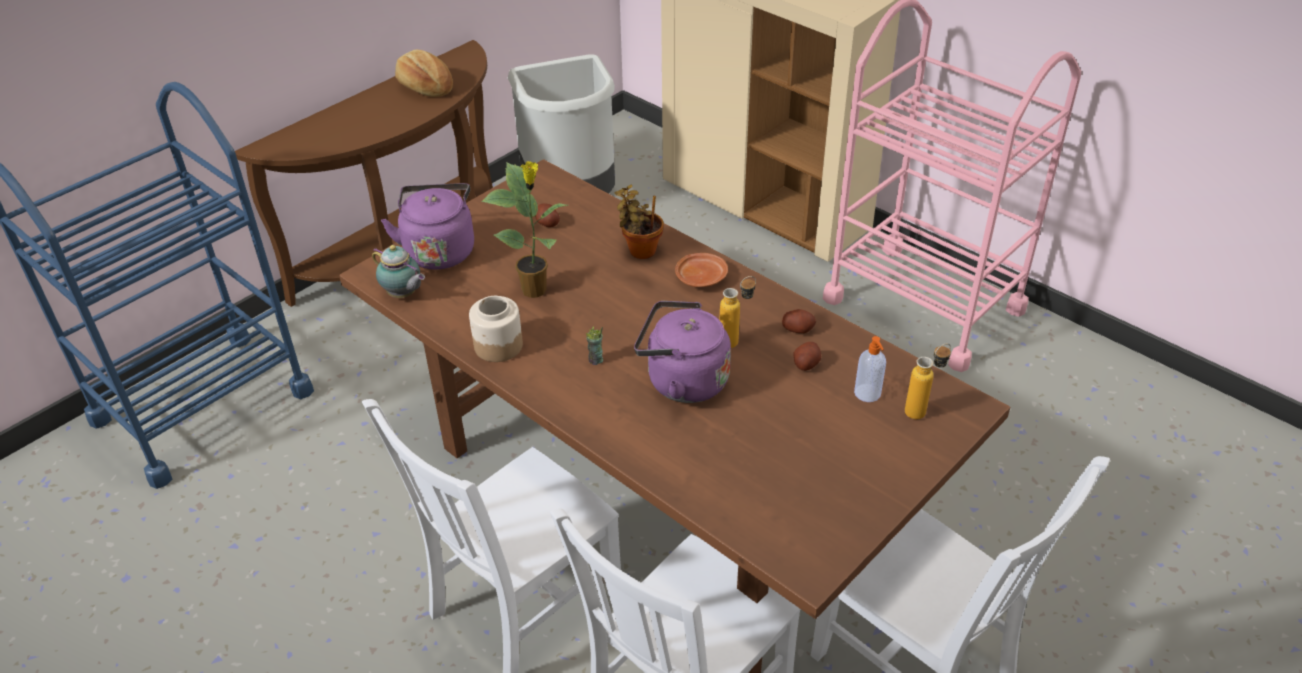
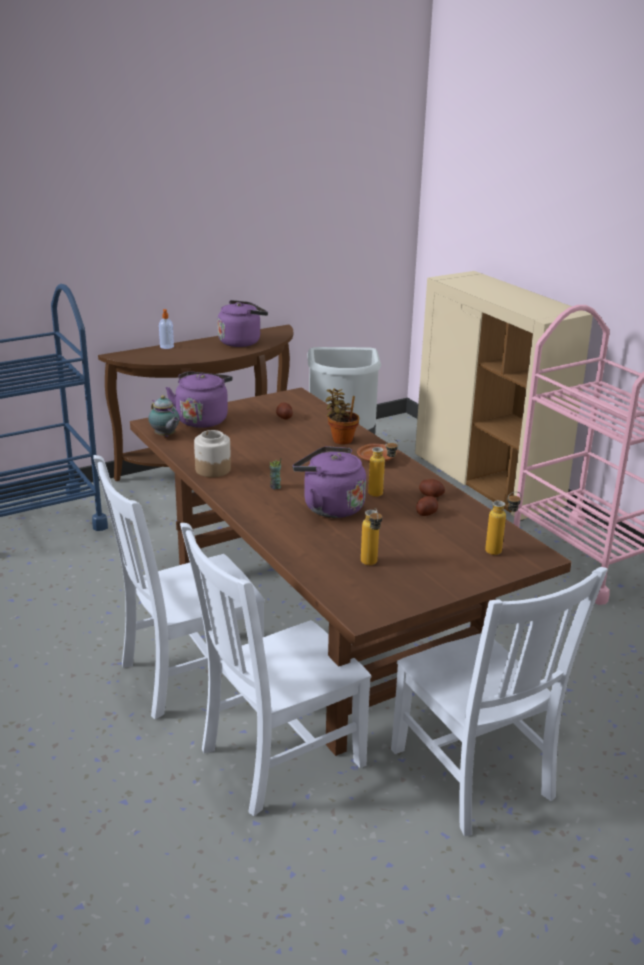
camera: 15 degrees right, 15 degrees down
bread [395,50,453,97] -> purple kettle [218,300,268,347]
potted plant [481,161,568,298] -> none
soap dispenser [854,336,886,402] -> soap dispenser moved to [159,309,174,349]
none -> bottle [361,508,382,565]

